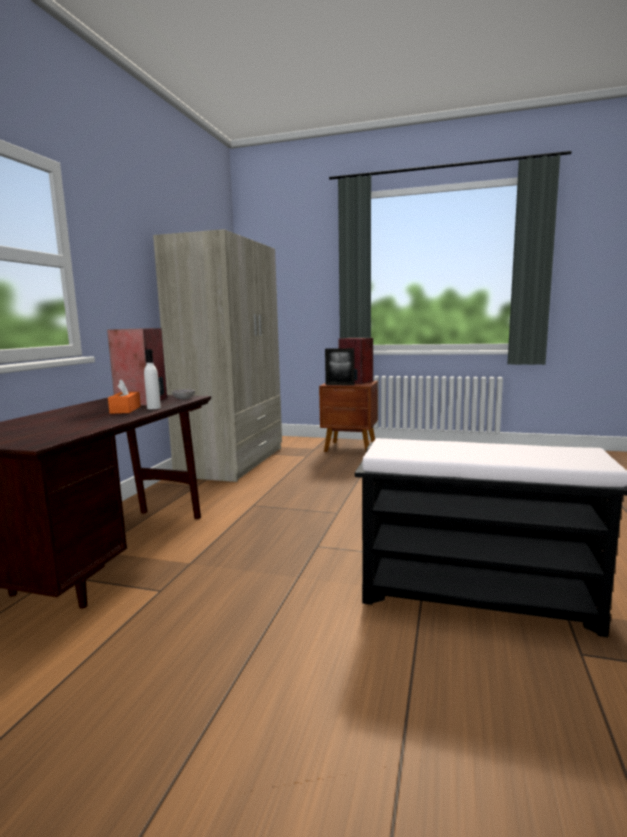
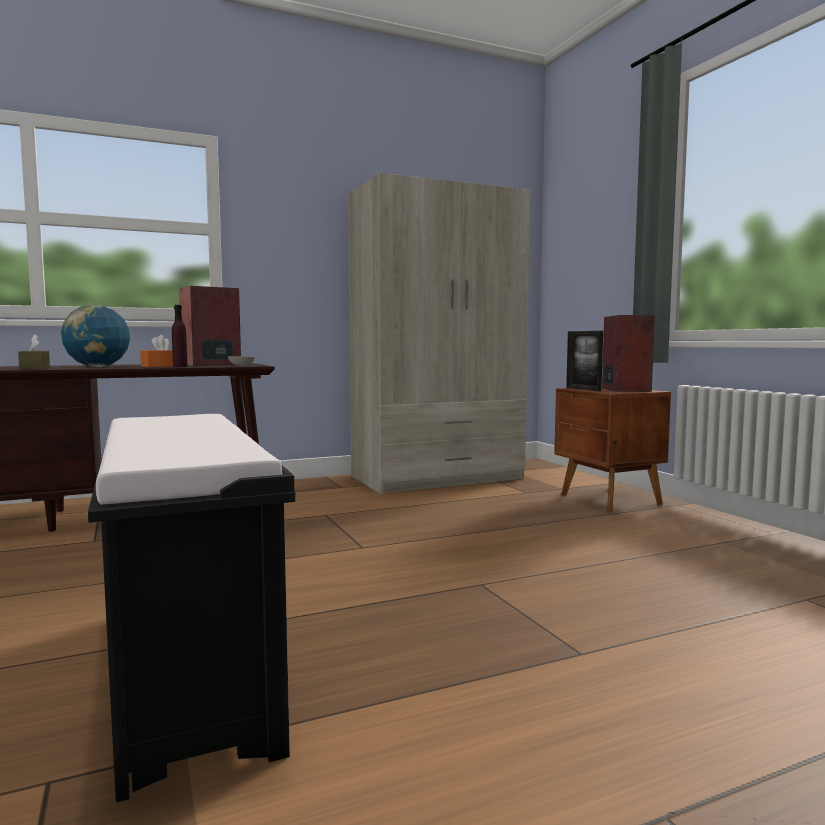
camera: 50 degrees right, 5 degrees down
white bottle [144,349,161,409] -> purple bottle [172,305,188,367]
none -> brown tissue box [18,334,50,370]
none -> globe [61,305,130,367]

